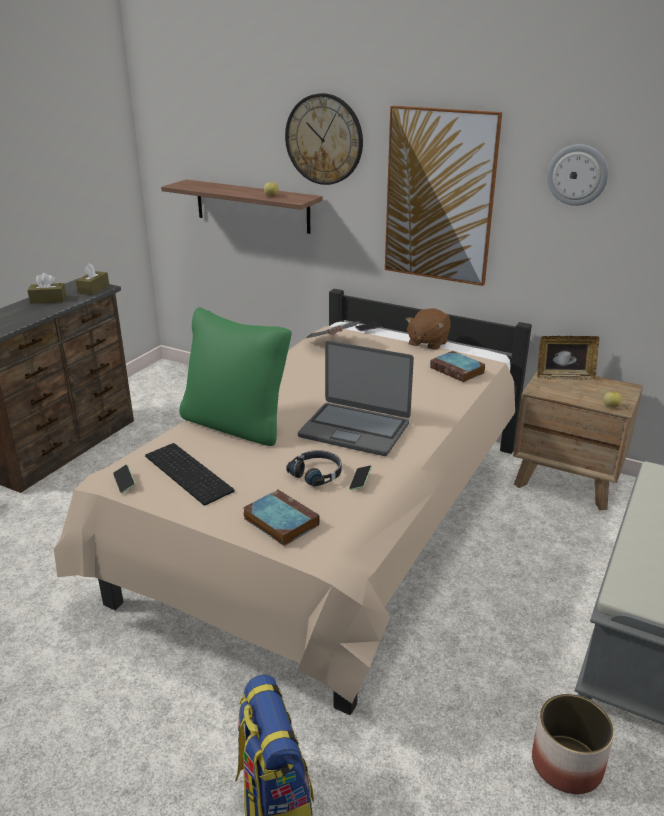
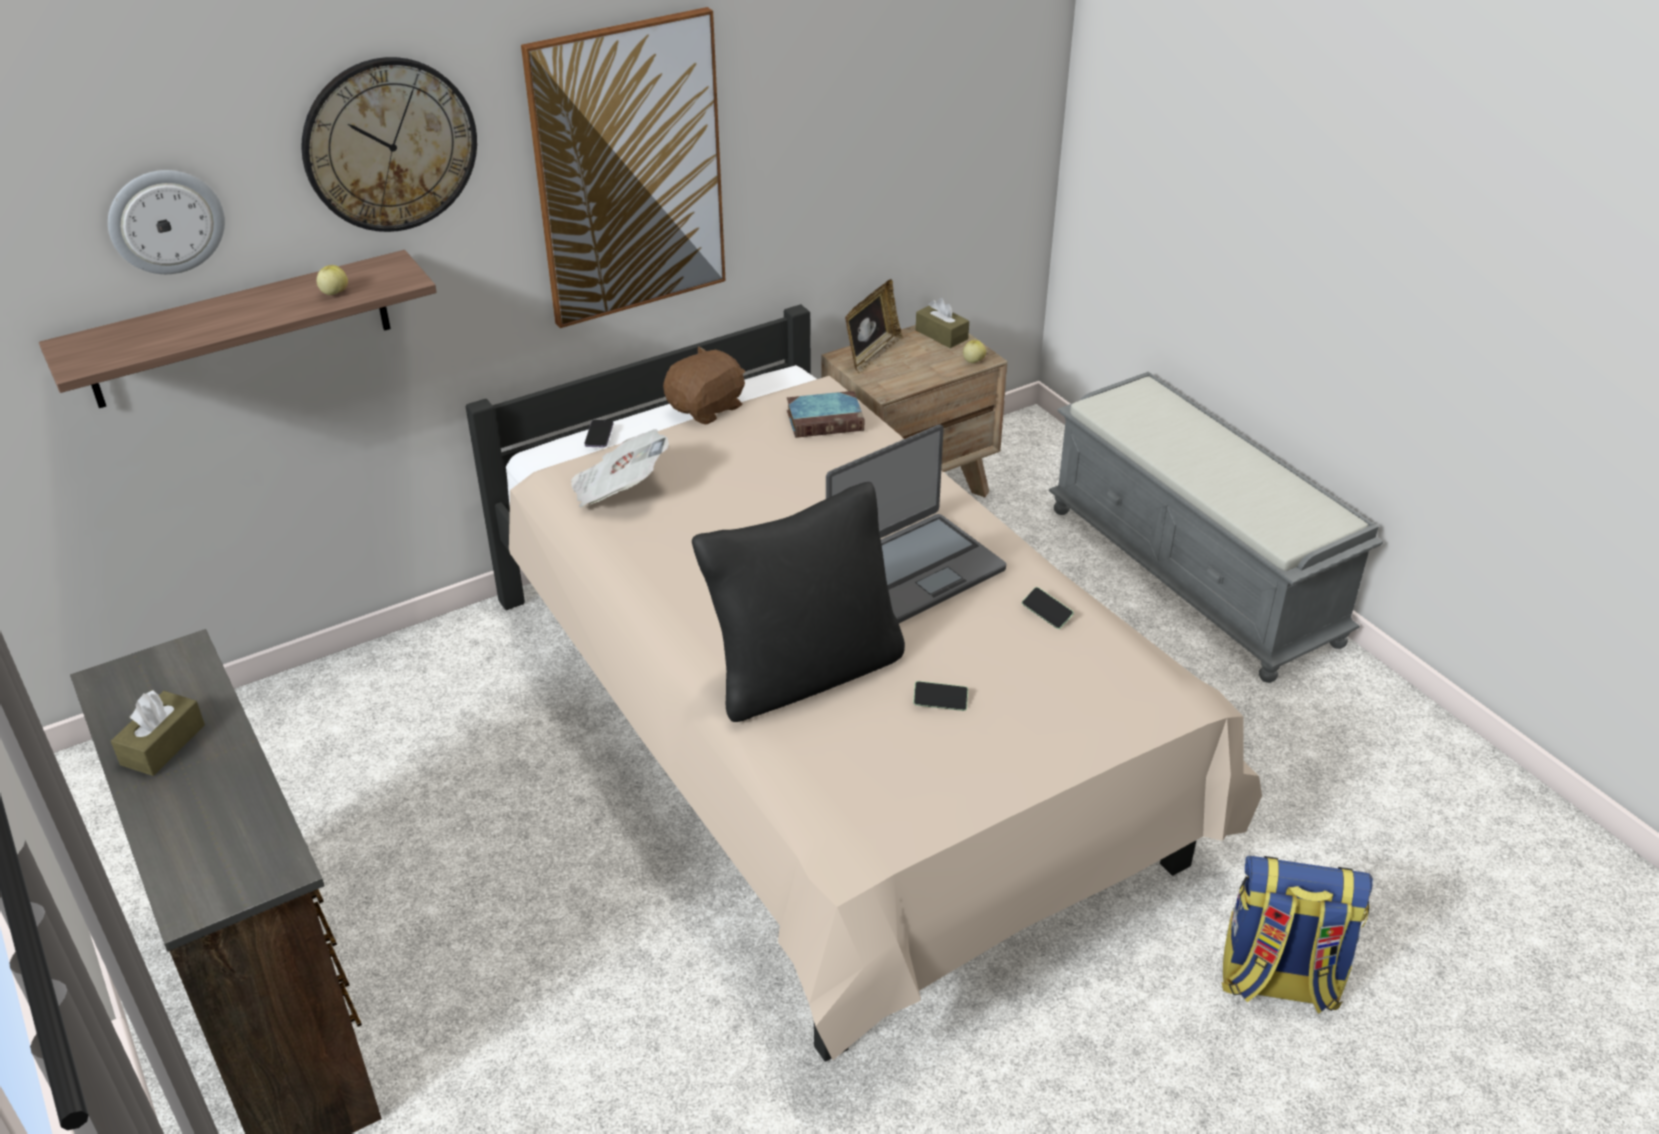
camera: 60 degrees left, 10 degrees up
brown tissue box [76,263,109,295] -> brown tissue box moved to [916,298,969,348]
phone [113,465,136,493] -> phone moved to [913,681,968,711]
keyboard [145,443,234,506] -> none
green pillow [179,307,292,446] -> black pillow [692,482,905,722]
book [244,489,320,546] -> none
black headphones [286,450,342,487] -> none
brown plush toy [406,308,451,350] -> brown plush toy turned 105 degrees counterclockwise [663,346,745,425]
planter [532,694,614,794] -> none
wall clock [547,144,608,206] -> wall clock moved to [108,170,225,274]

